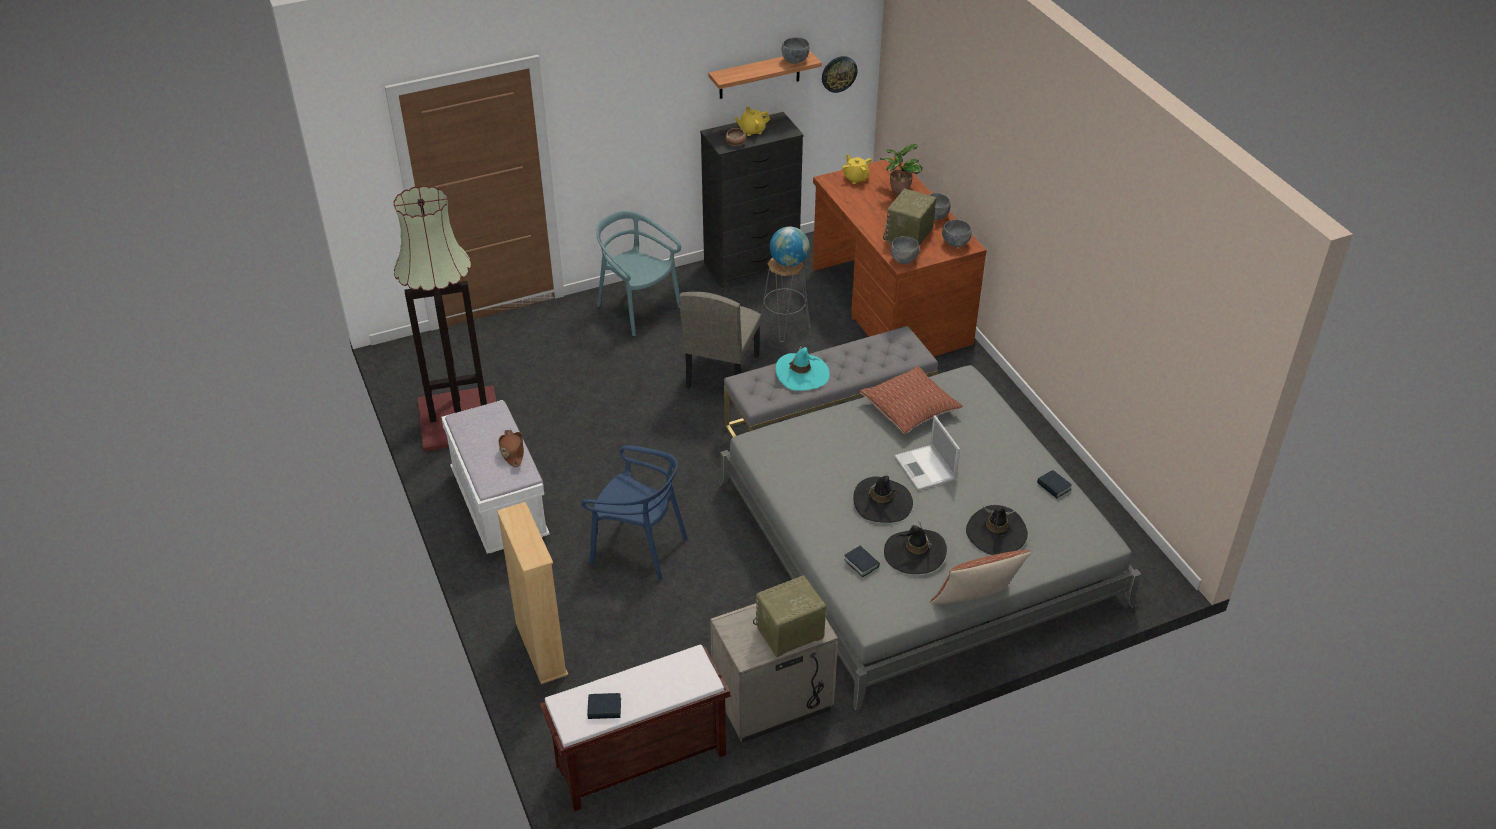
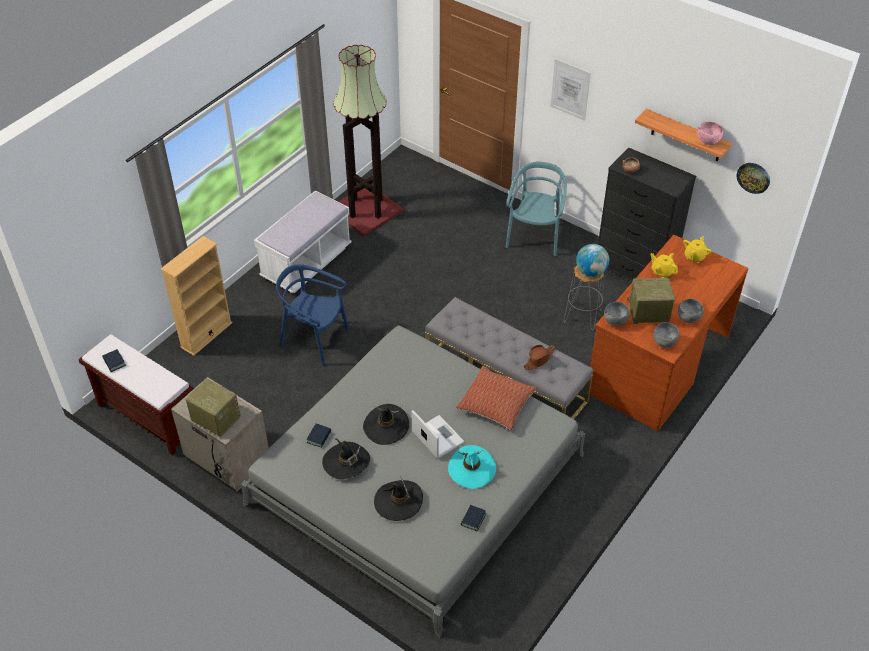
camera: 60 degrees right, 5 degrees up
brown hat [499,430,524,467] -> brown hat moved to [523,345,555,370]
blue chair [582,445,688,580] -> blue chair turned 120 degrees clockwise [276,264,349,366]
beige chair [679,292,761,388] -> none
yellow teapot [735,107,770,136] -> yellow teapot moved to [650,253,678,278]
turquoise hat [776,346,830,391] -> turquoise hat moved to [448,445,496,489]
grey bowl [782,38,810,64] -> pink bowl [697,122,723,145]
potted plant [880,144,923,195] -> none
laptop [894,415,960,491] -> laptop turned 105 degrees clockwise [411,410,465,458]
pillow [931,550,1031,604] -> none
none -> picture [550,58,591,121]

